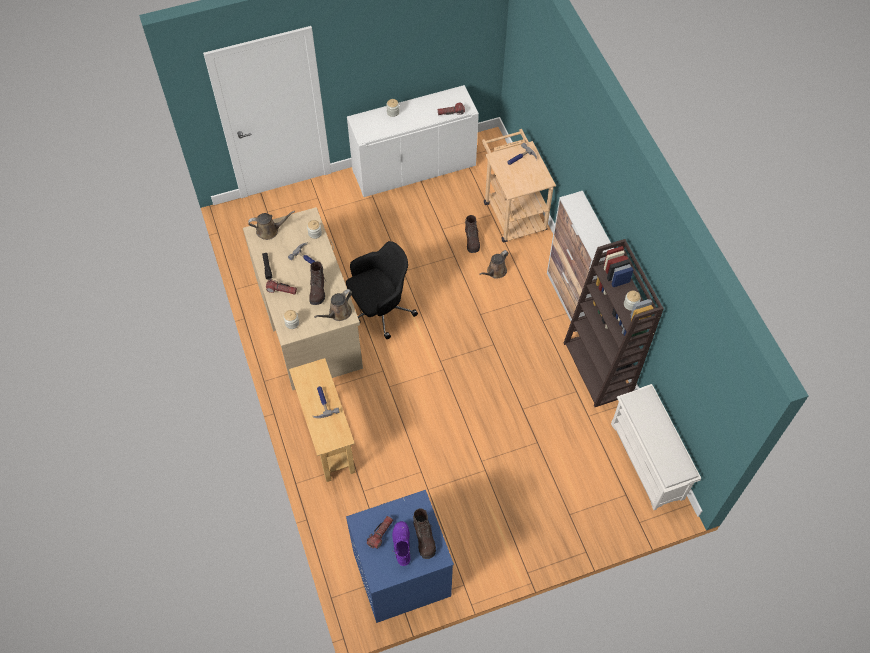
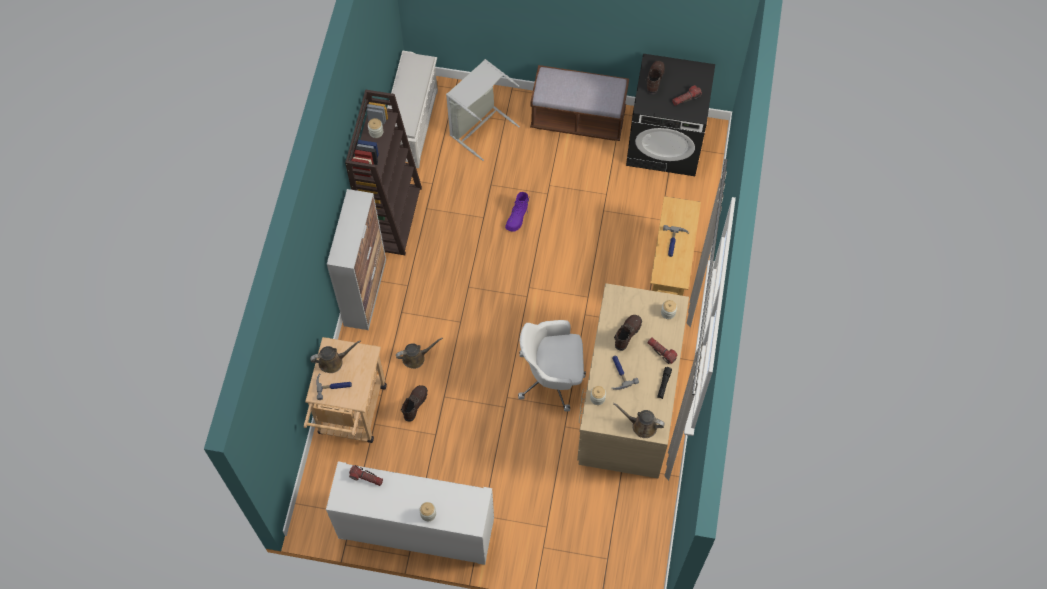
camera: 150 degrees left, 5 degrees up
brown watering can [314,289,352,321] -> brown watering can moved to [310,341,361,373]
black office chair [346,241,418,339] -> white office chair [518,320,586,412]
blue washing machine [346,490,454,623] -> black washing machine [626,54,715,176]
purple boot [392,521,410,566] -> purple boot moved to [505,192,529,232]
none -> grey laundry basket [446,59,520,161]
none -> brown bench [530,65,629,141]

